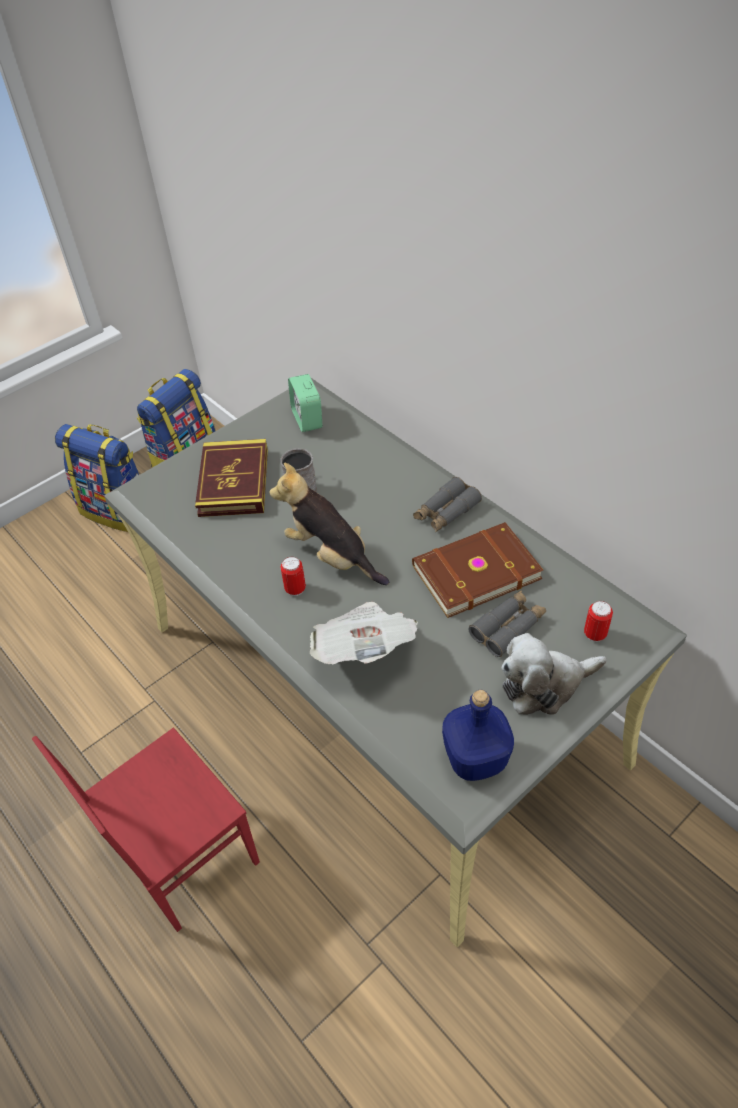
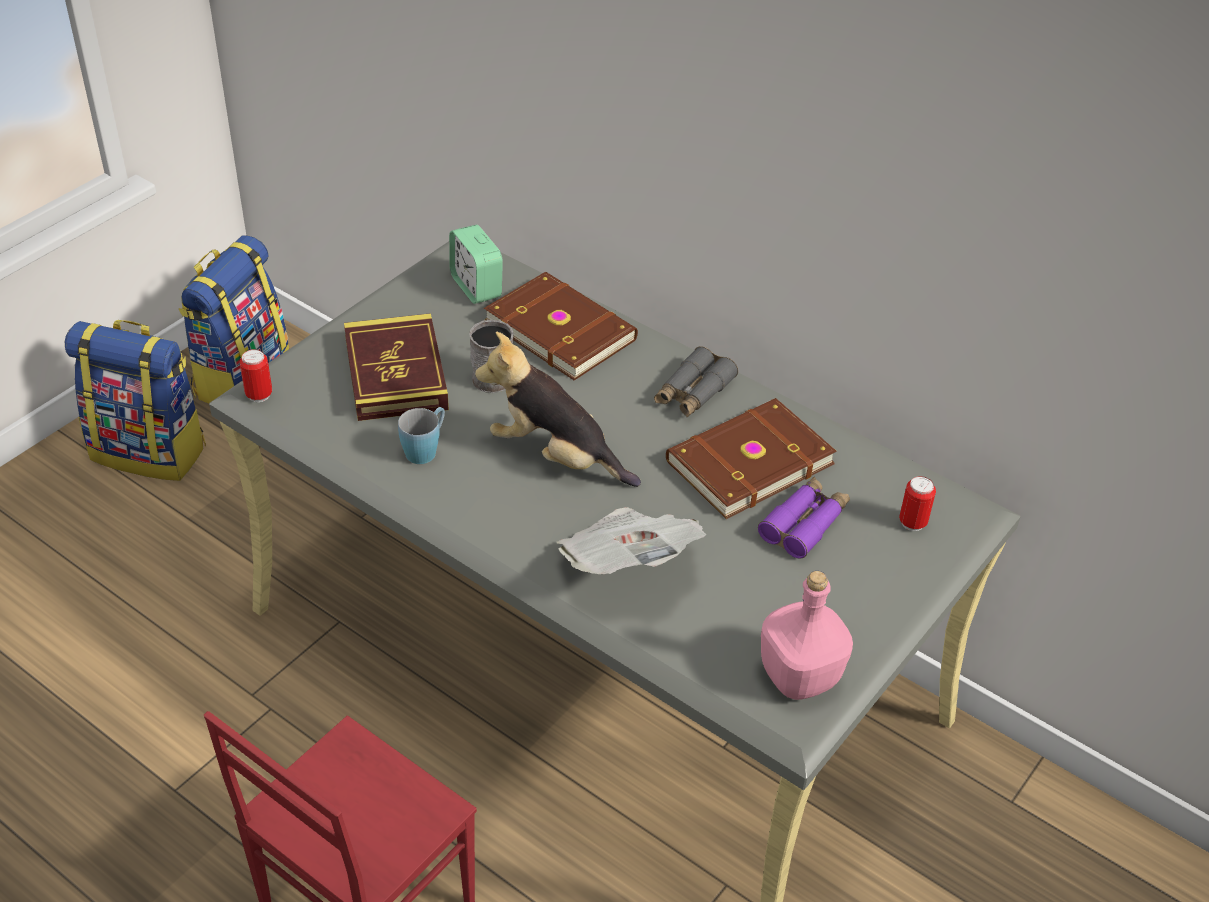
camera: 15 degrees left, 5 degrees down
can [281,557,306,596] -> can moved to [240,349,272,402]
blue bottle [442,690,514,781] -> pink bottle [761,571,853,700]
grey binoculars [469,590,546,657] -> purple binoculars [758,477,850,558]
plush toy [501,633,607,715] -> none
none -> blue mug [398,407,445,464]
none -> brown book [484,272,638,380]

